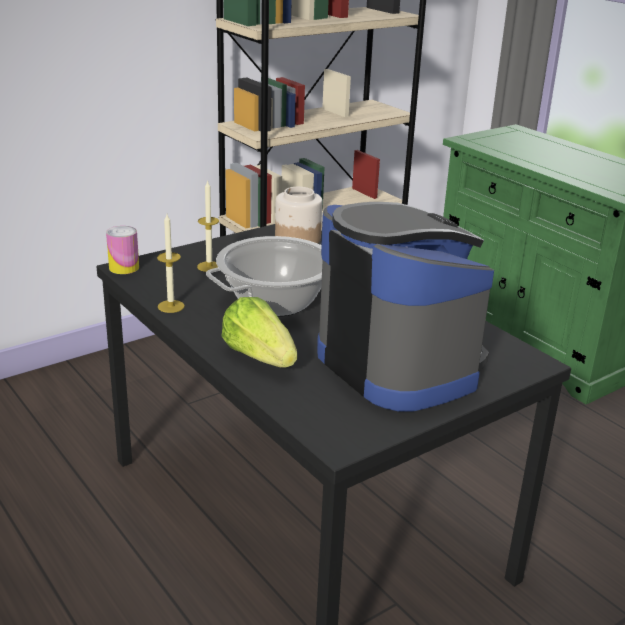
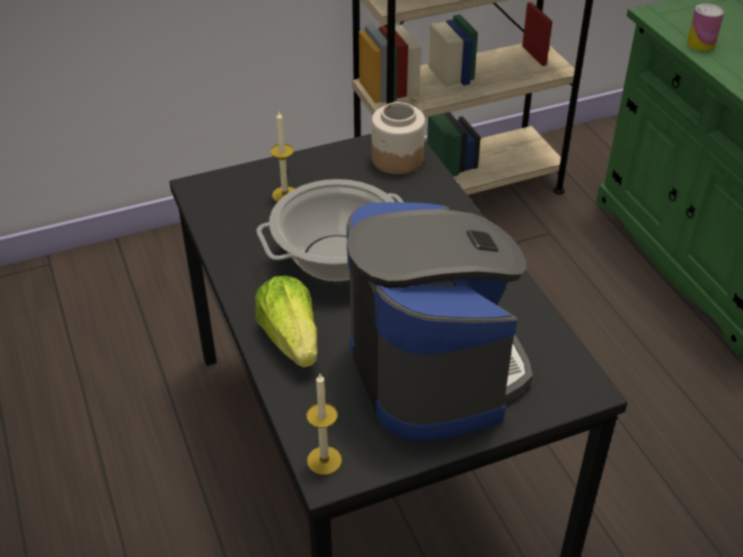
camera: 15 degrees right, 15 degrees up
can [106,226,139,274] -> can moved to [687,3,724,51]
candle [157,214,185,313] -> candle moved to [307,374,342,475]

